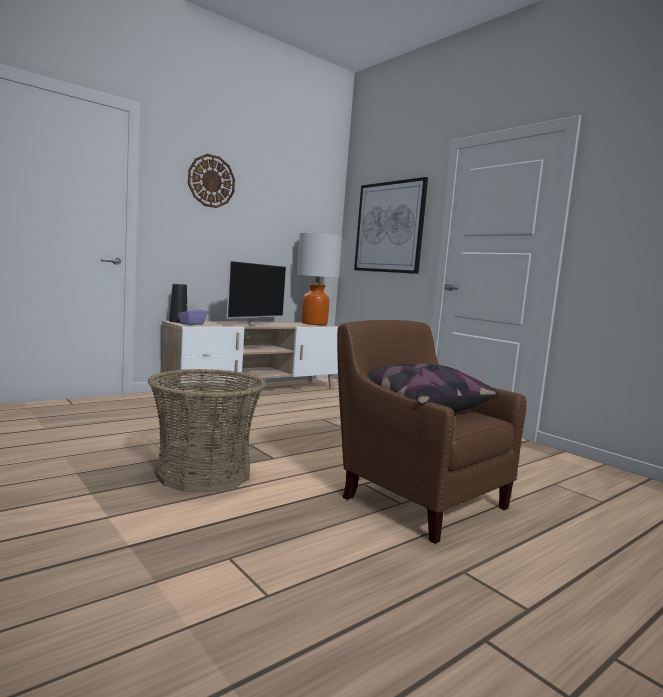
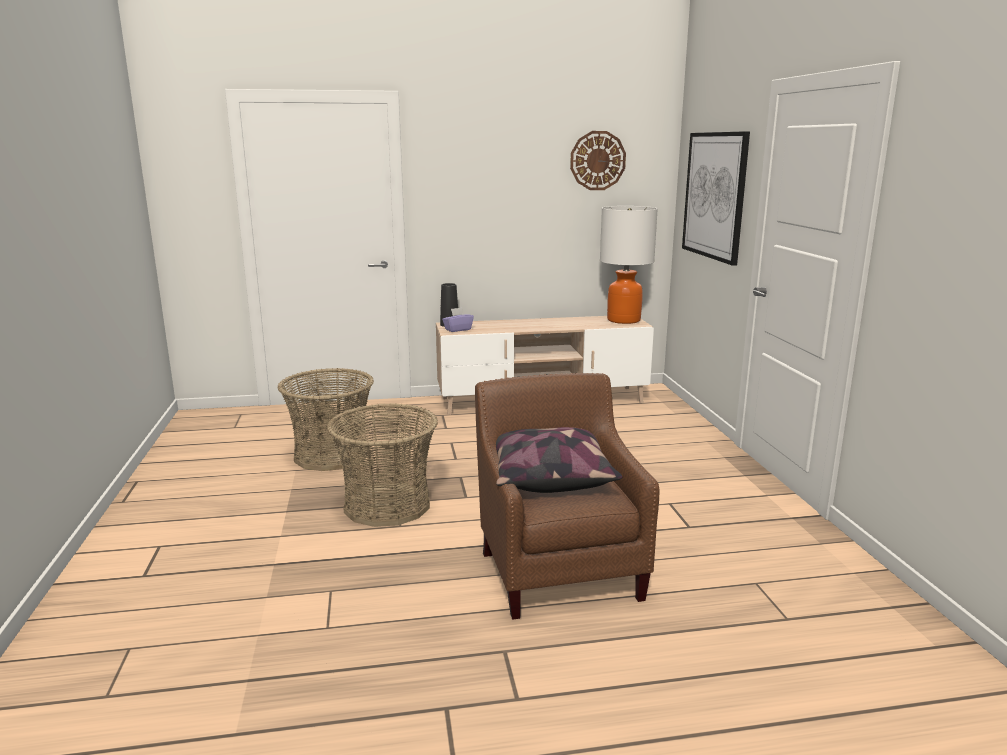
camera: 30 degrees right, 10 degrees up
wall clock [188,154,235,208] -> wall clock moved to [570,131,626,190]
television [226,260,287,326] -> none
none -> basket [278,368,374,471]

